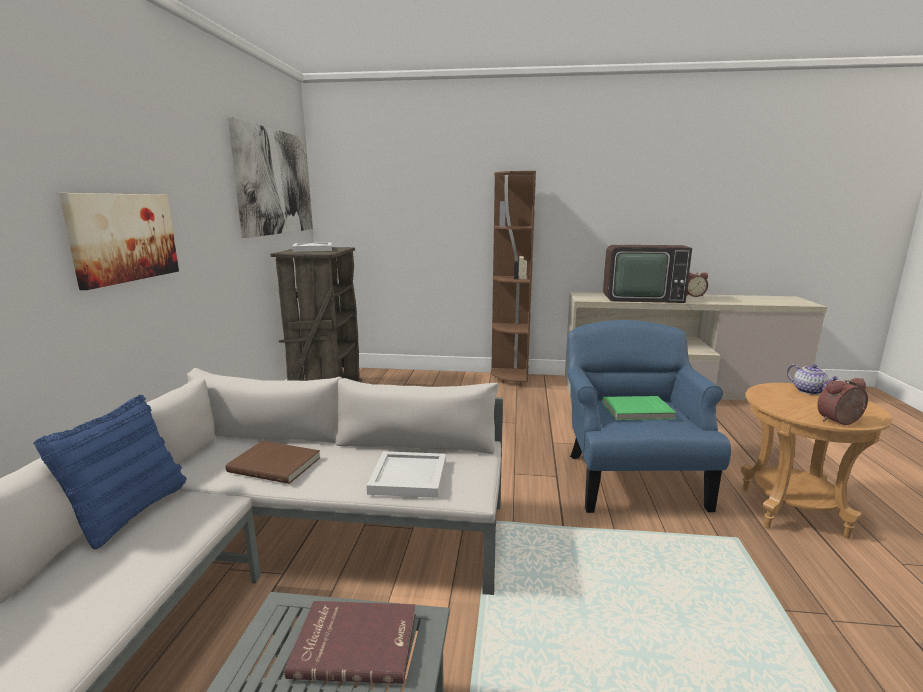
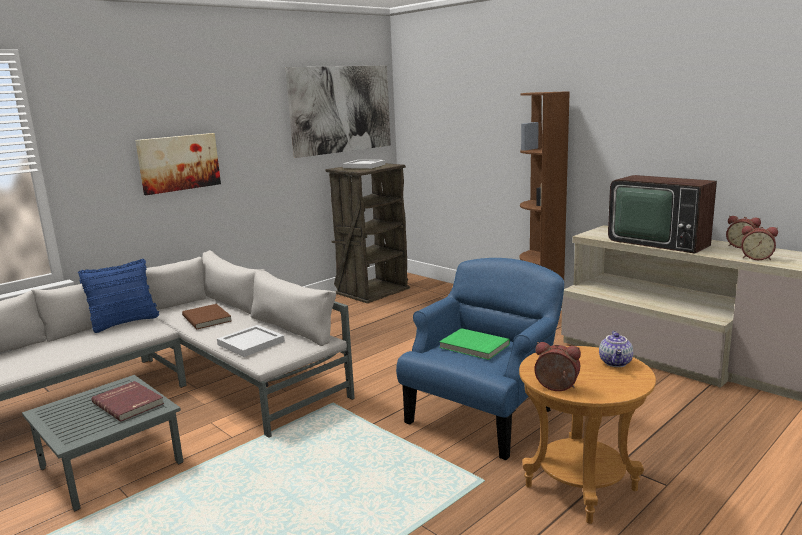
camera: 40 degrees right, 0 degrees up
none -> alarm clock [741,226,778,260]

